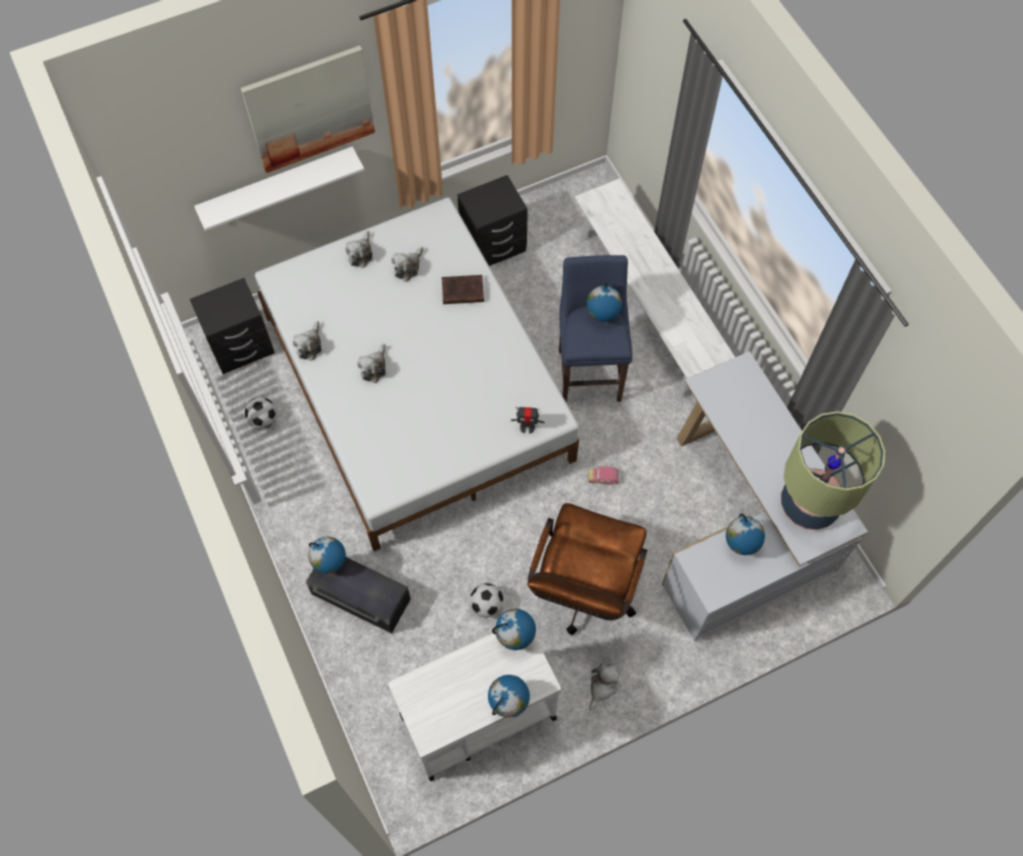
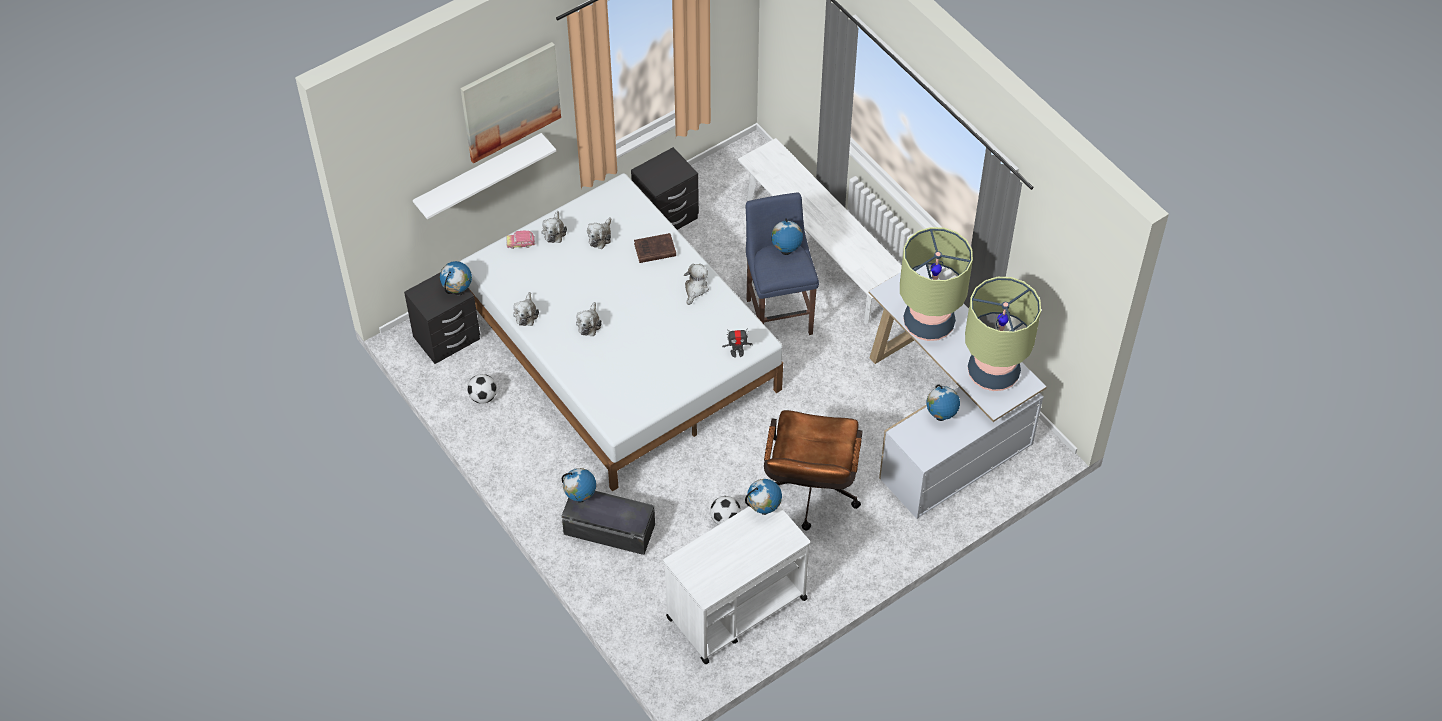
camera: 10 degrees left, 10 degrees down
globe [488,675,530,718] -> globe moved to [440,261,472,295]
toy car [588,466,619,485] -> toy car moved to [506,230,535,249]
plush toy [589,663,620,710] -> plush toy moved to [684,264,709,305]
none -> table lamp [900,227,973,341]

